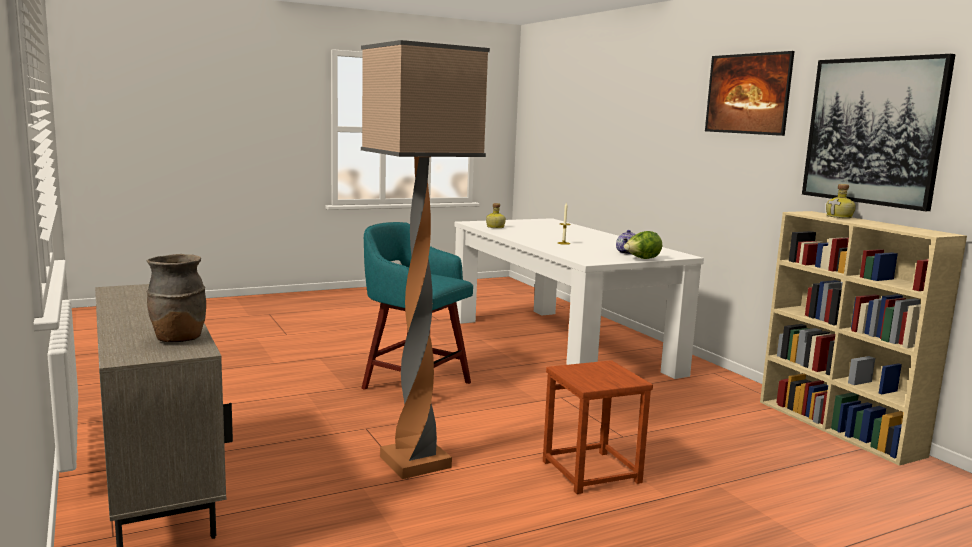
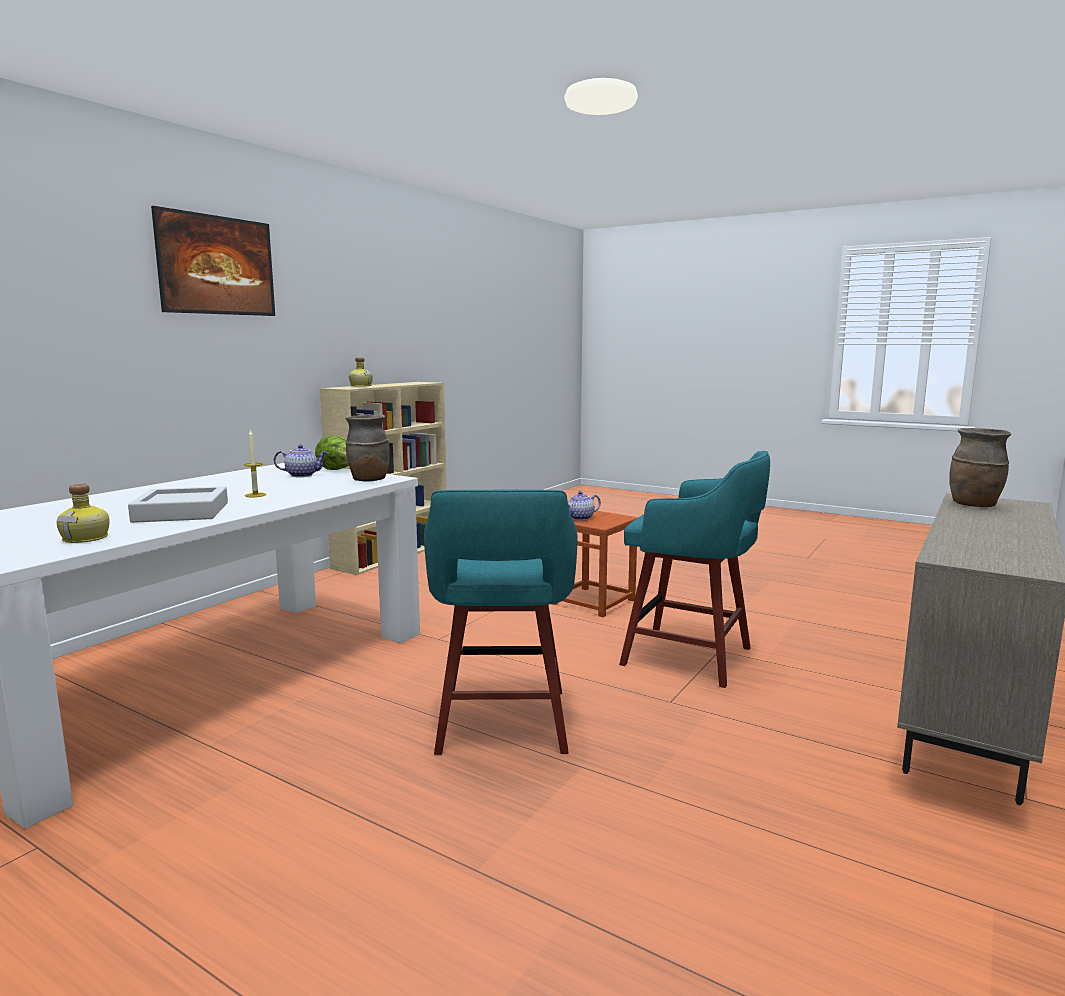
camera: 120 degrees left, 0 degrees up
floor lamp [361,40,490,479] -> turquoise stool [619,451,770,688]
picture [802,54,956,211] -> none
none -> grey tray [128,486,228,523]
none -> brown vase [345,414,390,481]
none -> teapot [568,491,601,520]

